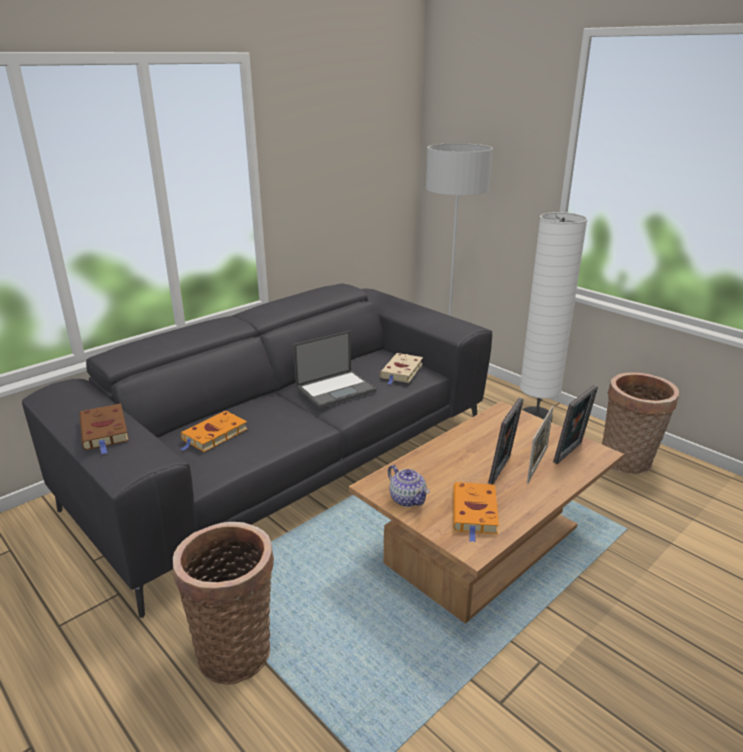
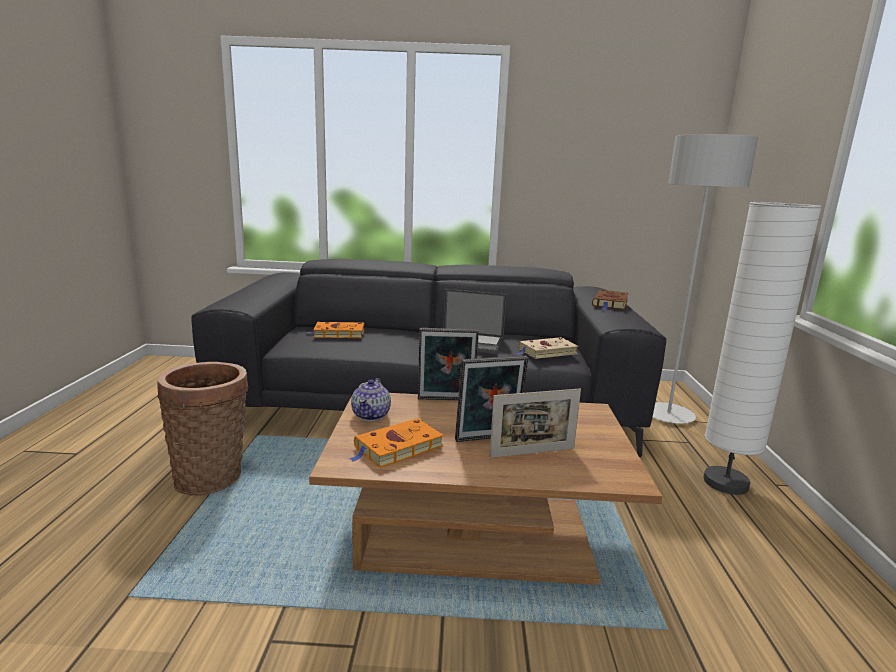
camera: 45 degrees right, 10 degrees down
brown book [79,403,129,454] -> brown book moved to [592,290,628,310]
picture frame [553,385,598,464] -> picture frame moved to [418,328,479,400]
basket [602,372,679,474] -> none

